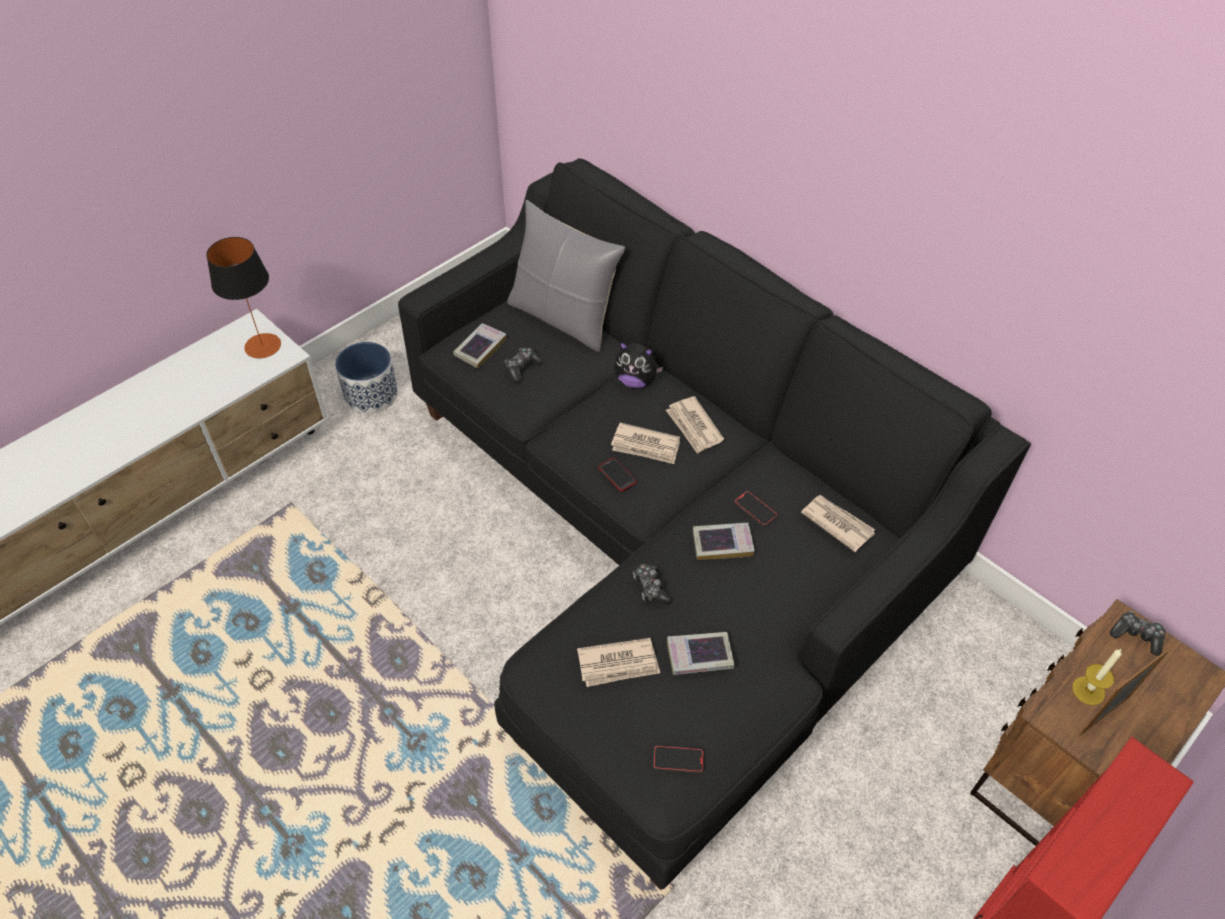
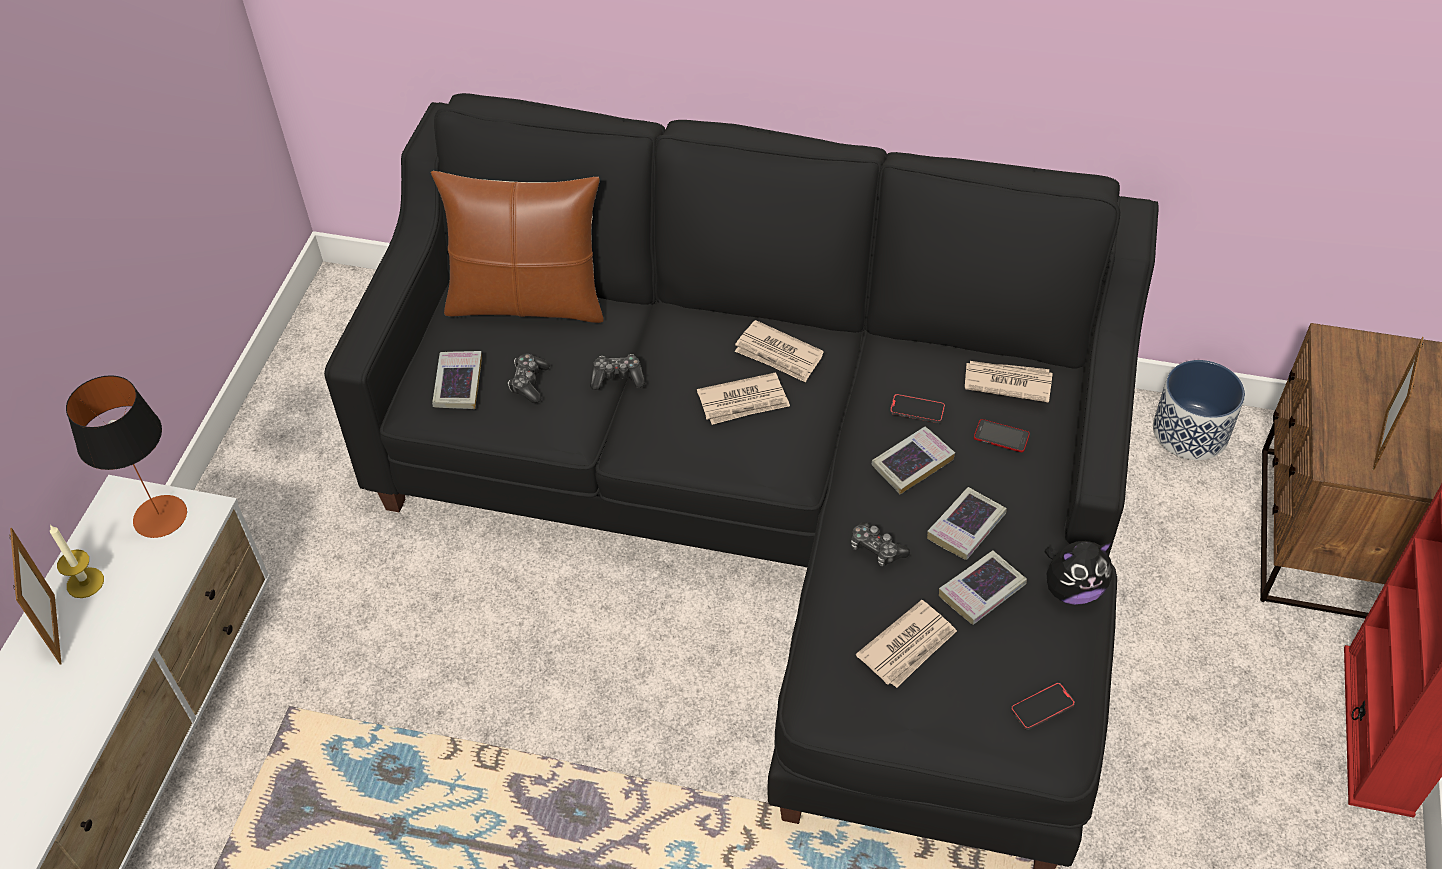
camera: 30 degrees left, 0 degrees up
planter [335,342,398,413] -> planter moved to [1153,360,1245,460]
grey pillow [507,200,625,352] -> brown pillow [431,171,603,323]
phone [599,458,637,491] -> phone moved to [974,419,1030,452]
plush toy [614,341,663,389] -> plush toy moved to [1044,541,1112,605]
candle [1072,648,1122,705] -> candle moved to [50,525,104,598]
game controller [1110,611,1165,656] -> game controller moved to [590,354,645,390]
none -> picture frame [9,528,61,665]
none -> book [927,487,1007,560]

